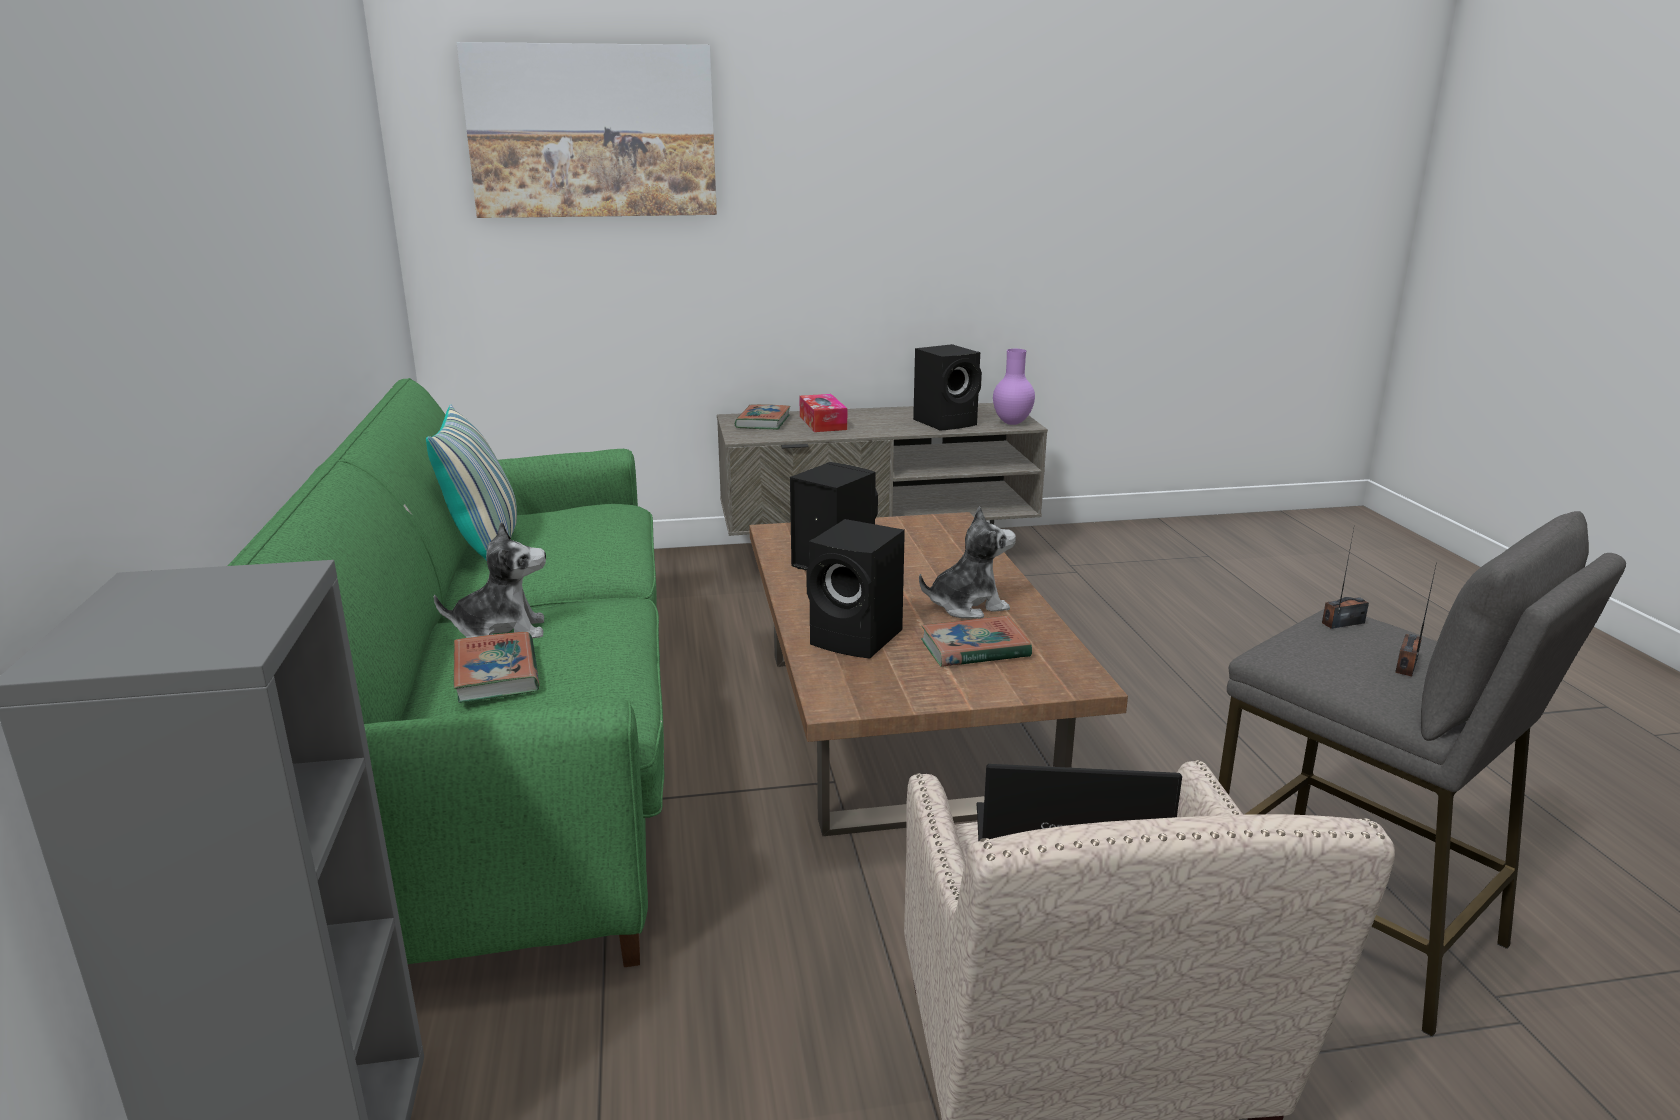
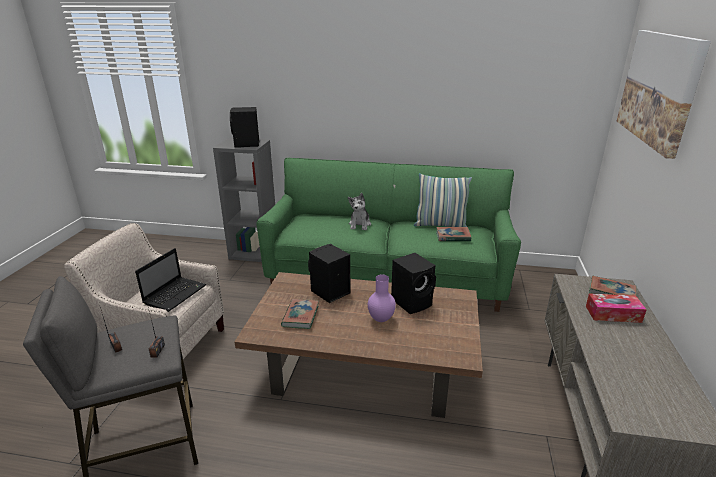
camera: 110 degrees right, 5 degrees up
book [454,632,539,703] -> book moved to [436,227,471,242]
black speaker [913,344,982,431] -> black speaker moved to [230,107,259,148]
plush toy [919,506,1016,619] -> none
purple vase [993,349,1035,425] -> purple vase moved to [368,274,396,322]

